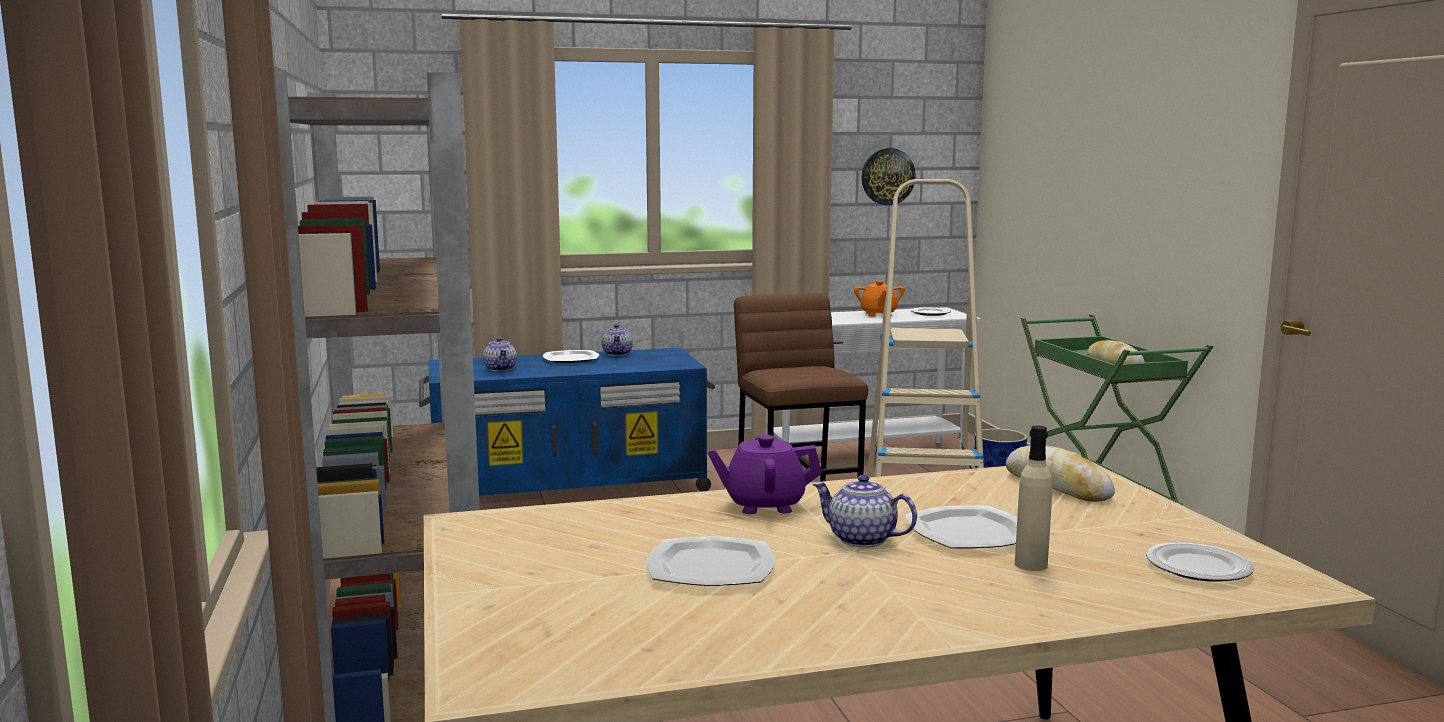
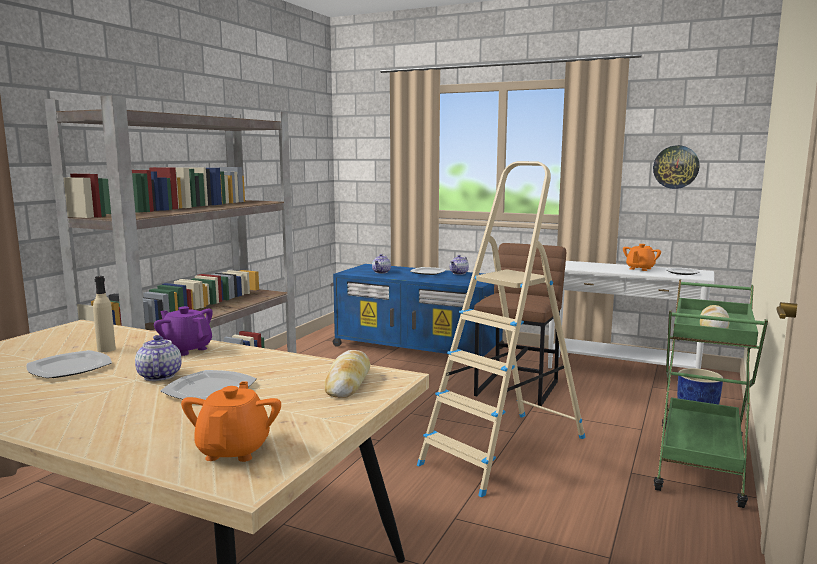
camera: 40 degrees right, 0 degrees up
beige bottle [1015,425,1052,571] -> beige bottle moved to [93,276,116,352]
plate [1146,542,1254,582] -> orange teapot [181,381,281,462]

